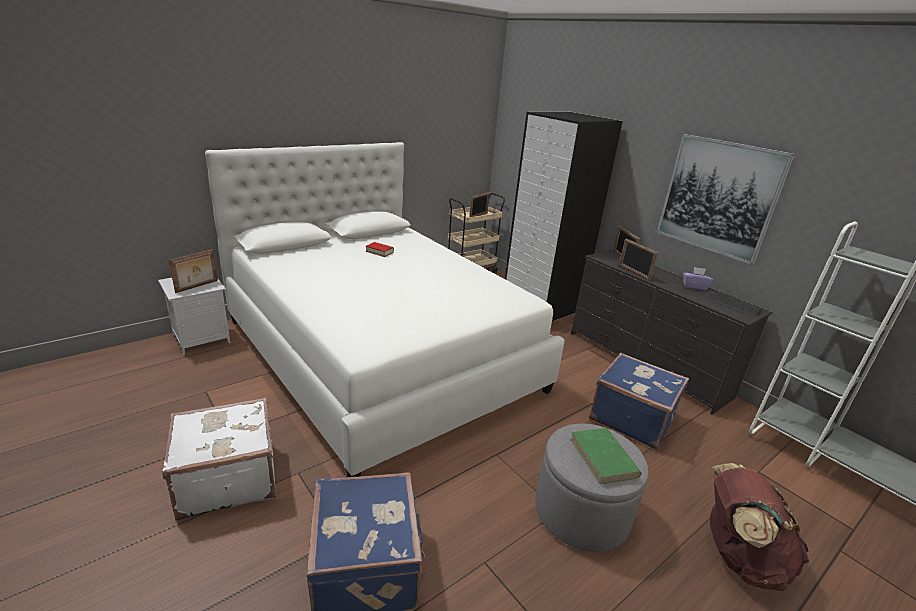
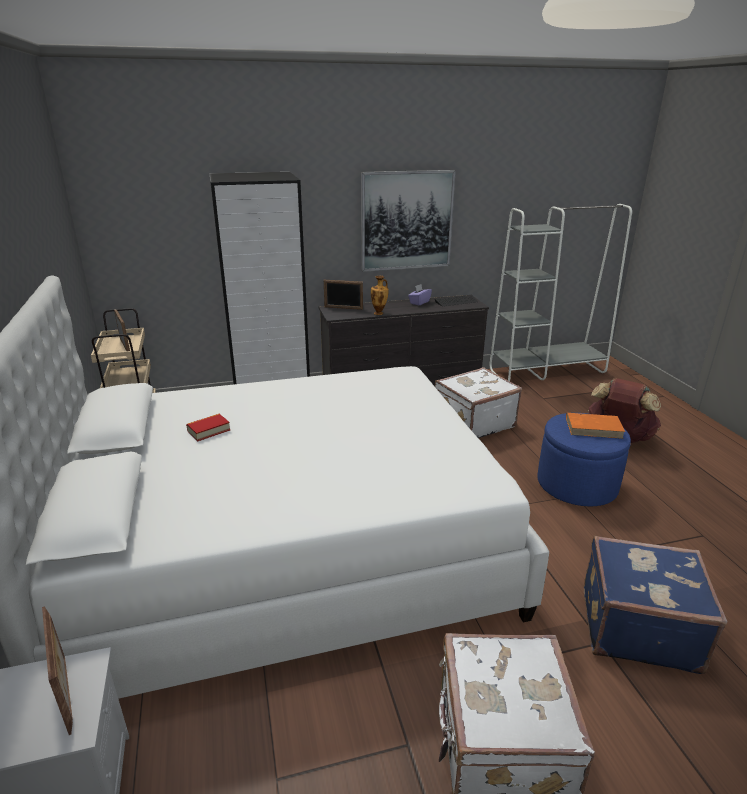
camera: 65 degrees left, 0 degrees up
grey ottoman [535,424,649,552] -> blue ottoman [537,413,631,506]
green book [570,428,641,485] -> orange book [566,413,625,439]
blue suitcase [589,353,689,450] -> white suitcase [435,367,522,438]
picture frame [619,238,658,281] -> vase [371,276,389,315]

